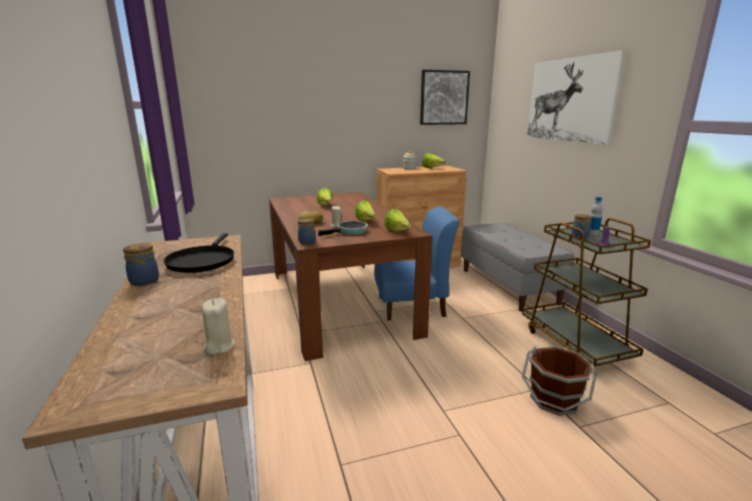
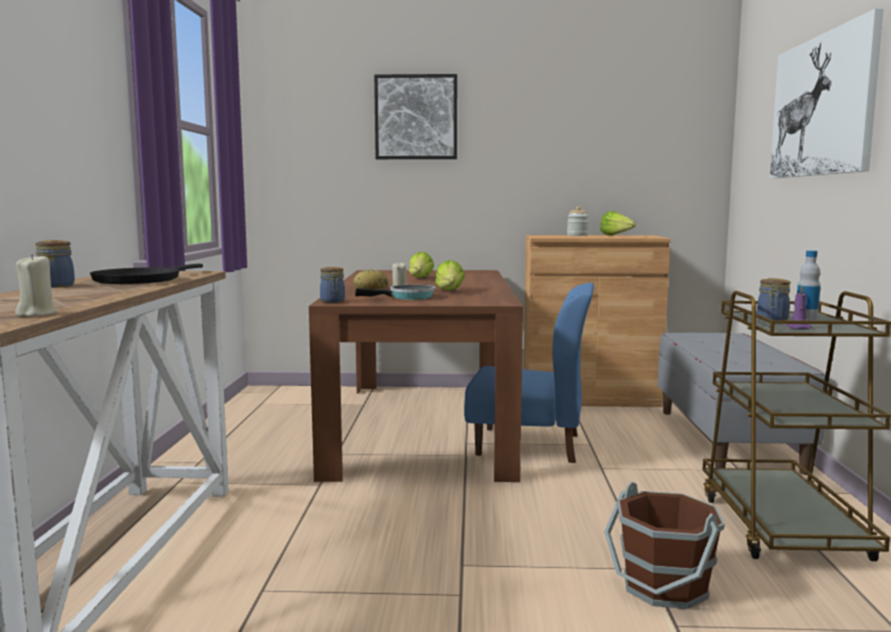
camera: 20 degrees right, 10 degrees down
lettuce [384,209,411,231] -> none
picture [420,70,470,125] -> picture moved to [374,74,457,159]

